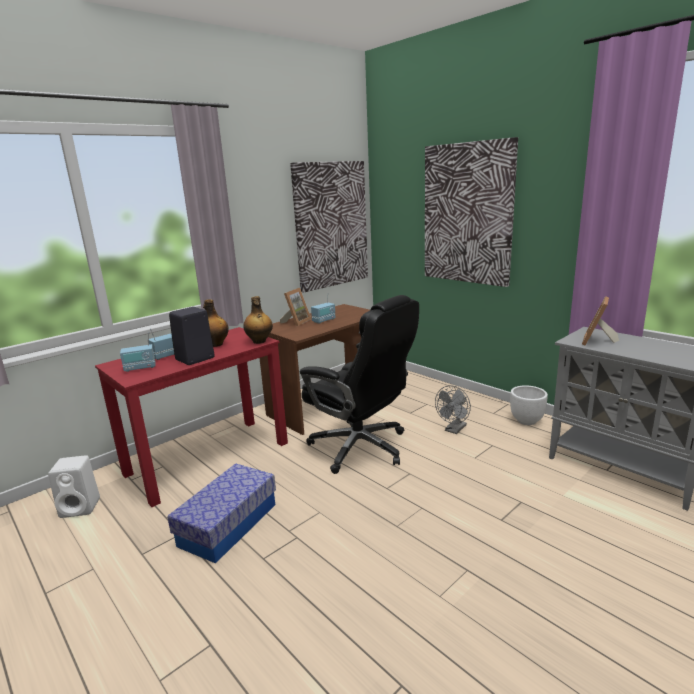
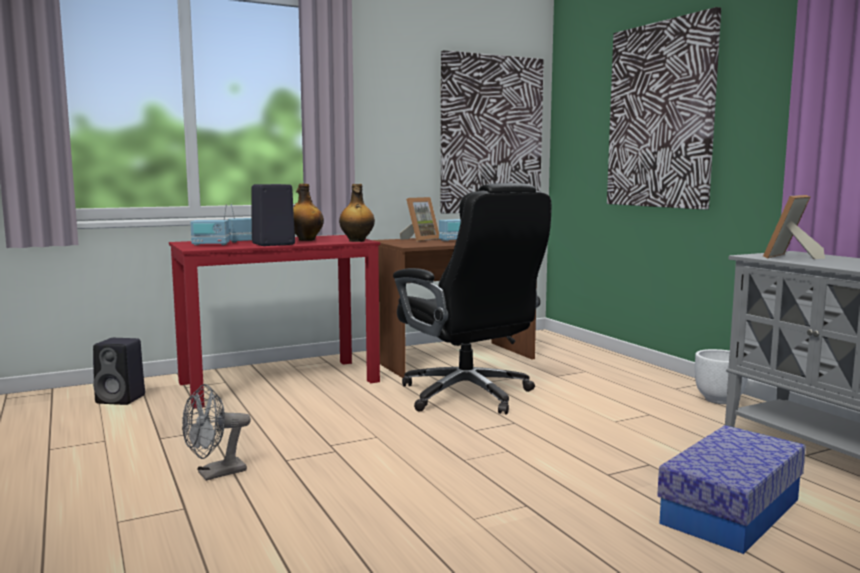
camera: 15 degrees right, 10 degrees down
white speaker [48,455,100,518] -> black speaker [93,338,145,405]
storage box [167,463,276,563] -> storage box moved to [657,425,806,554]
grey fan [435,385,471,434] -> grey fan moved to [182,384,251,481]

